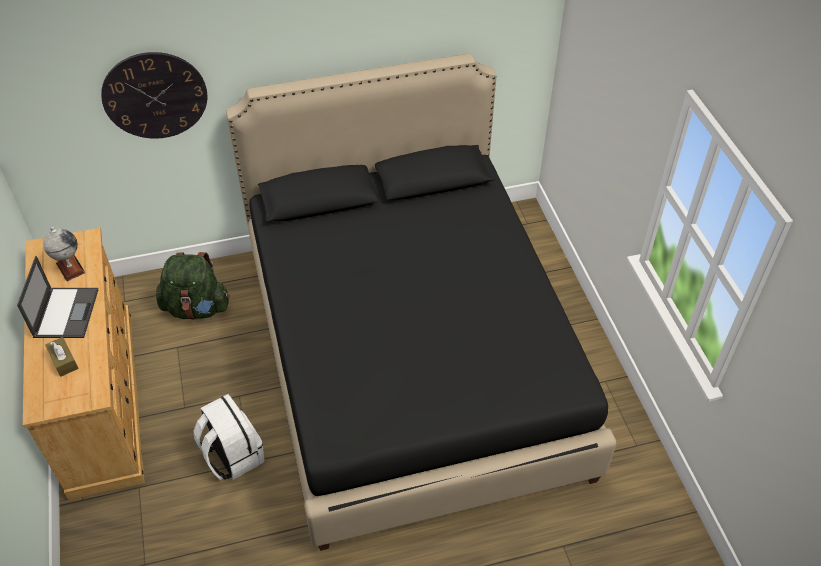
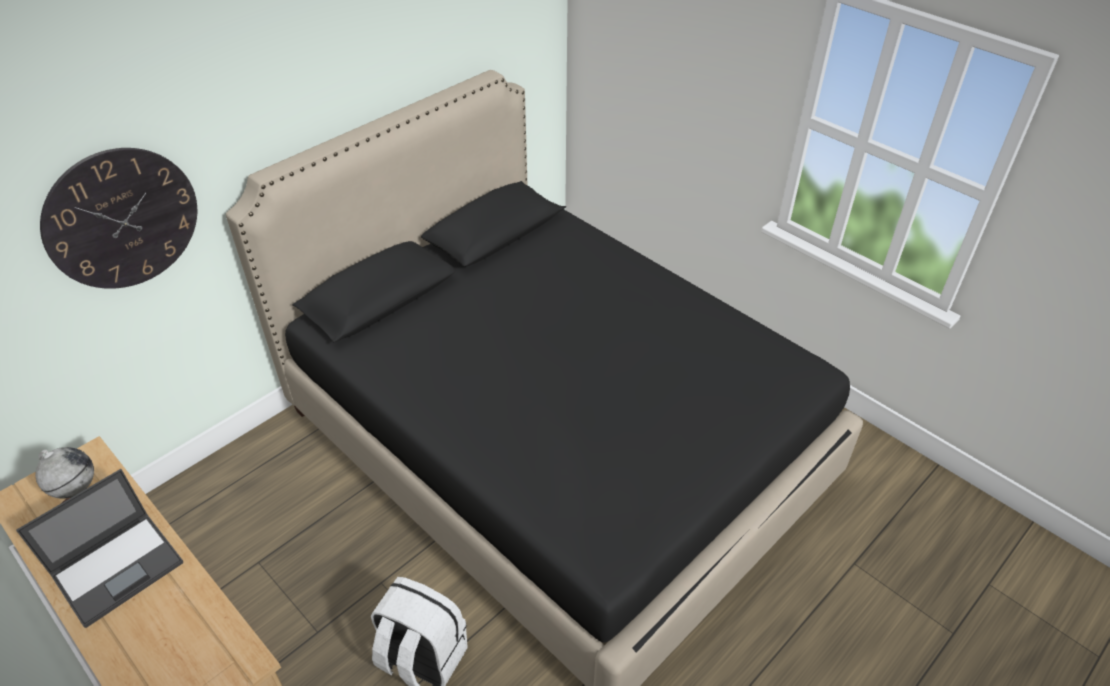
camera: 30 degrees left, 5 degrees down
laptop [17,256,98,338] -> laptop turned 75 degrees clockwise [16,469,183,628]
brown tissue box [45,337,78,377] -> none
green backpack [156,252,230,320] -> none

